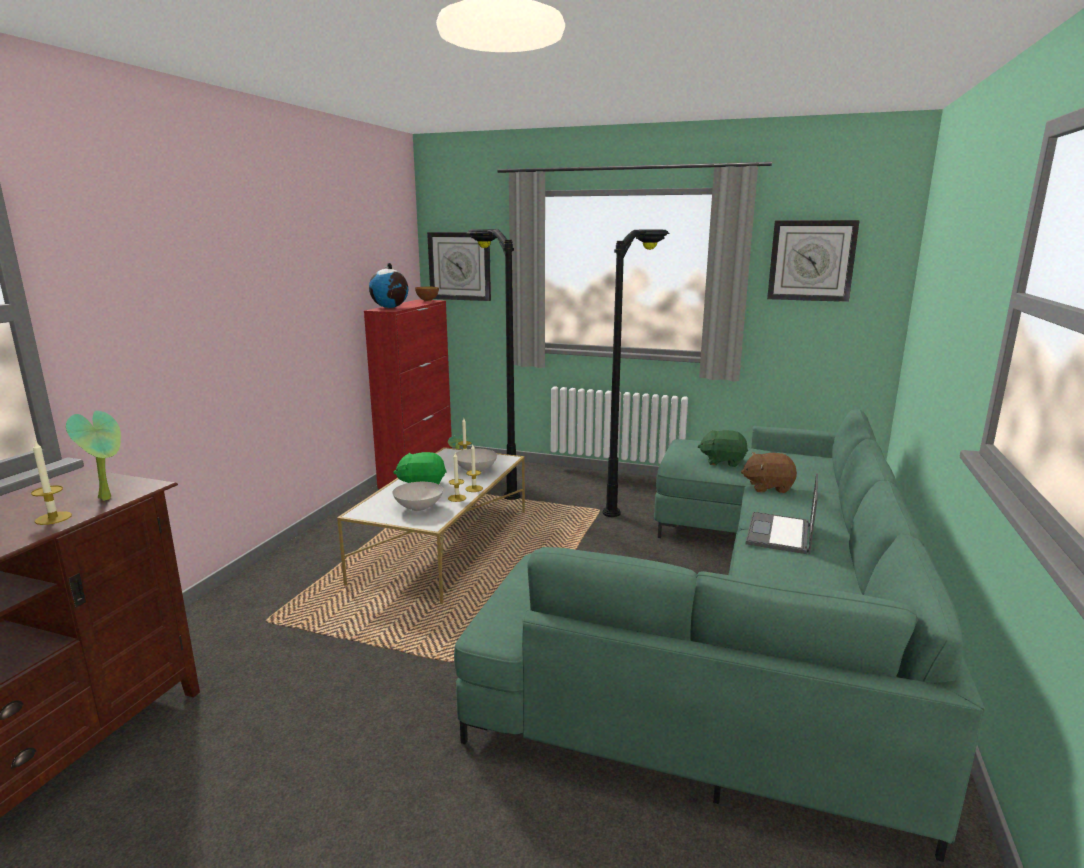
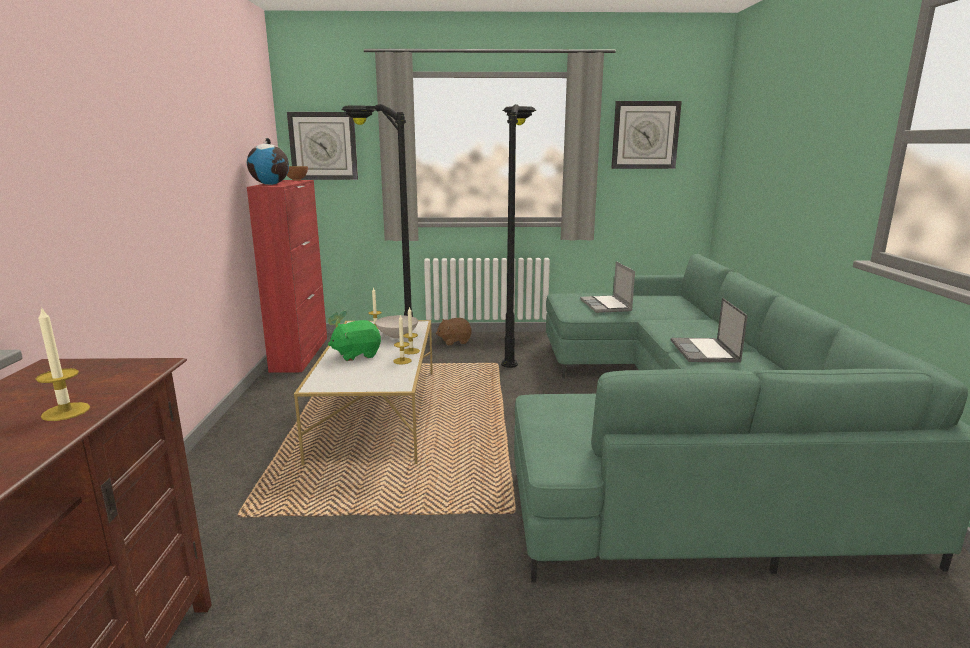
camera: 20 degrees left, 0 degrees up
potted plant [66,411,121,501] -> none
white bowl [392,482,443,511] -> none
green plush toy [698,430,748,467] -> laptop [580,261,635,313]
brown plush toy [741,452,797,493] -> brown plush toy moved to [436,318,472,345]

